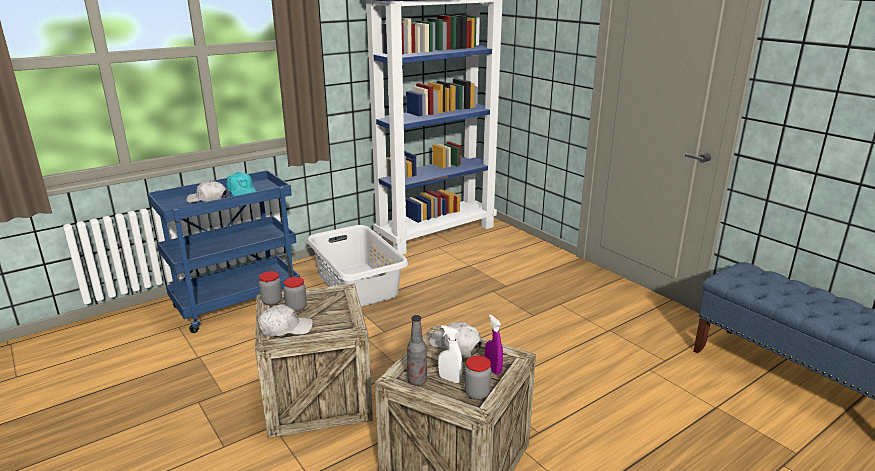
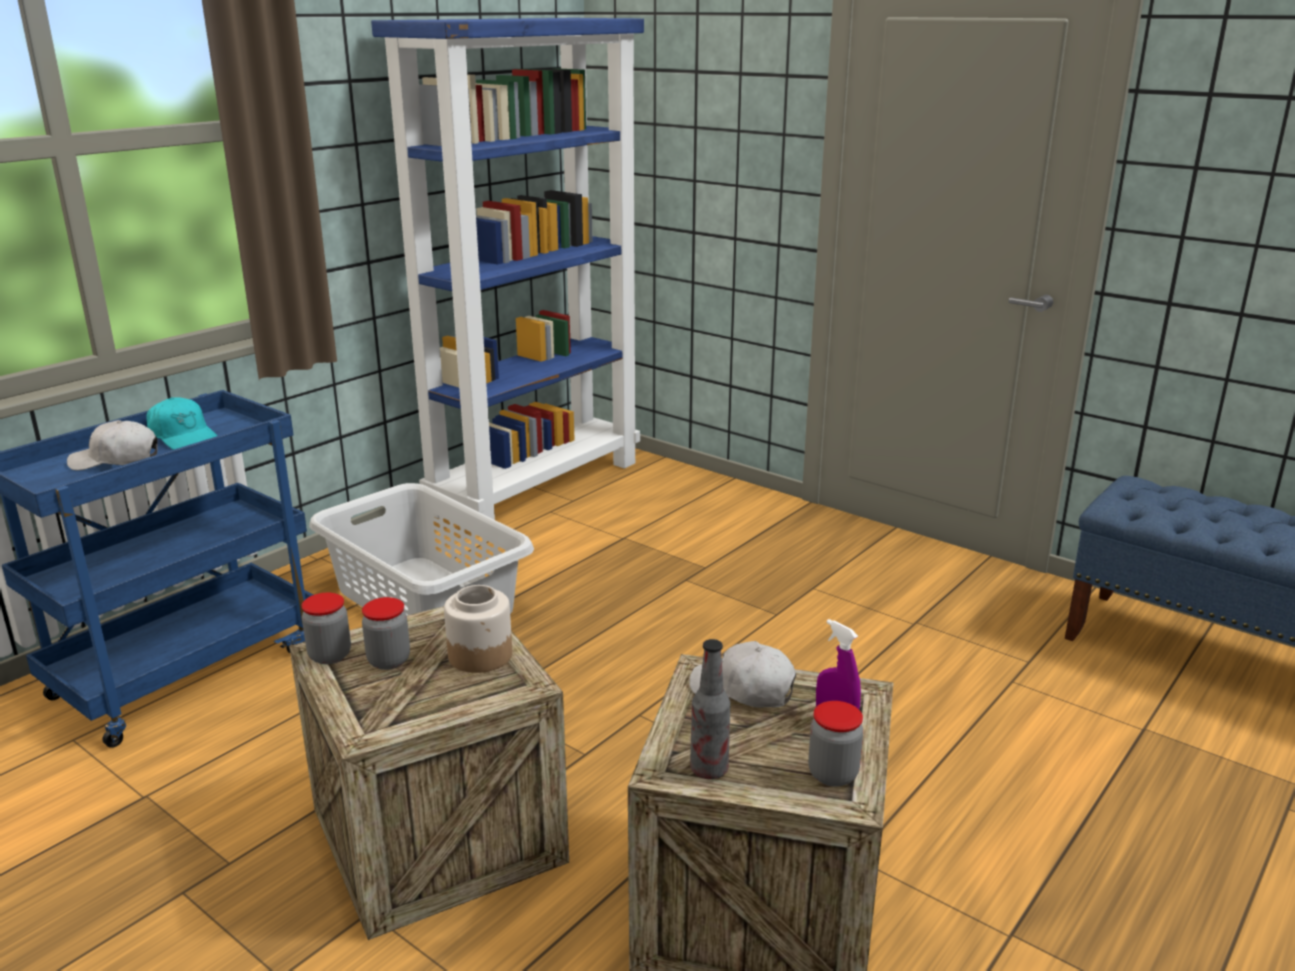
camera: 15 degrees left, 0 degrees up
white cap [258,305,313,336] -> none
white spray bottle [438,325,463,383] -> none
none -> jar [444,585,512,673]

